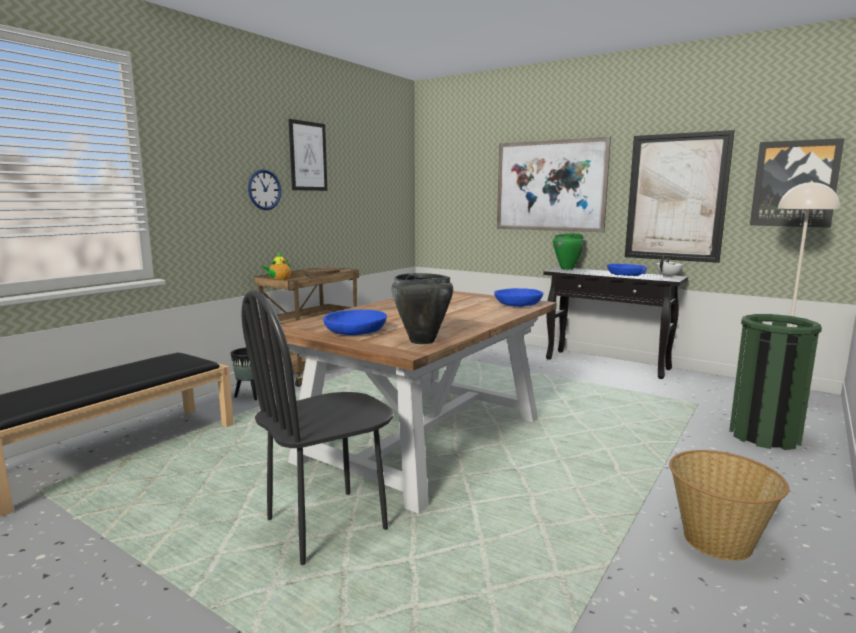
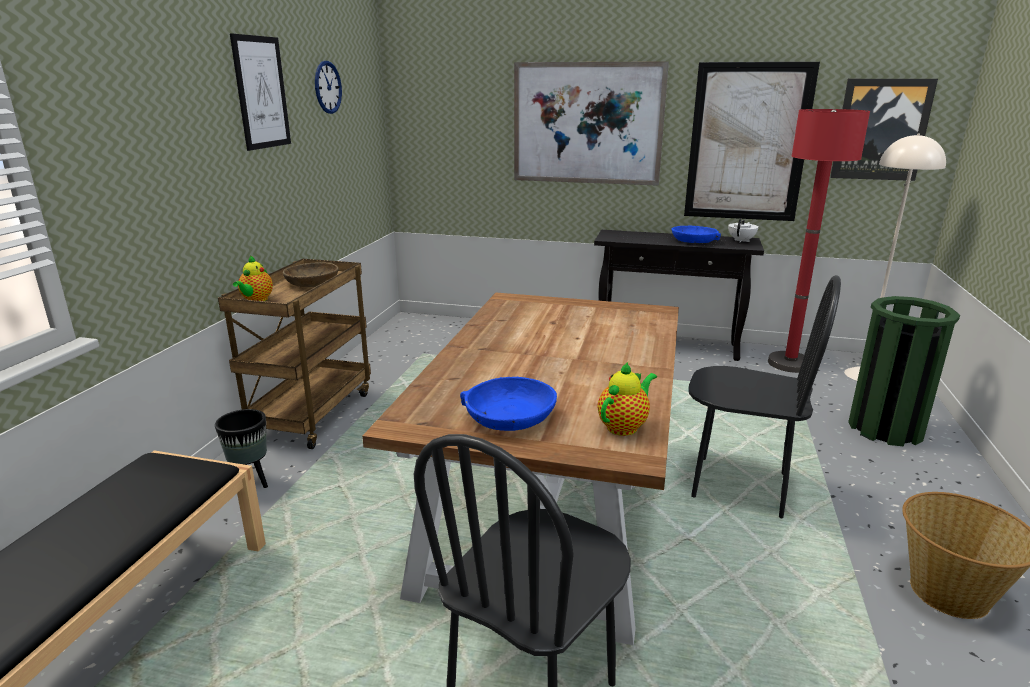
camera: 20 degrees left, 10 degrees up
wall clock [248,169,281,210] -> wall clock moved to [315,61,342,114]
black cooking pot [392,273,453,344] -> teapot [598,362,657,436]
blue bowl [494,288,543,307] -> none
green cooking pot [553,233,585,270] -> none
none -> black chair [689,275,841,518]
none -> red floor lamp [768,109,870,373]

